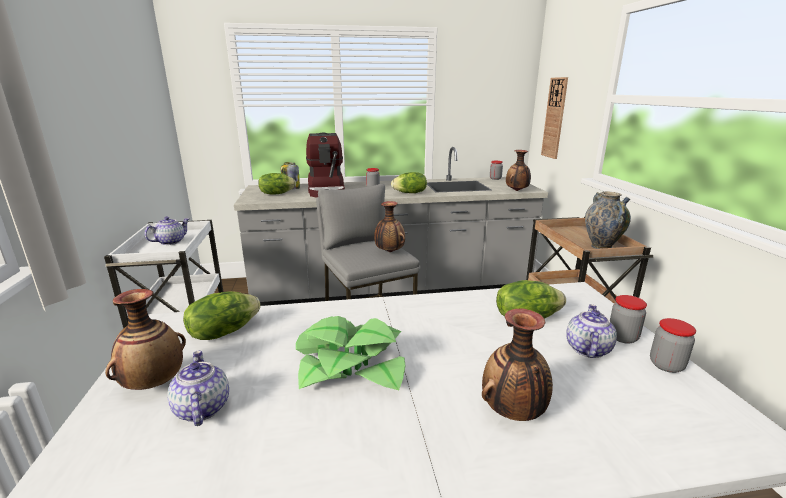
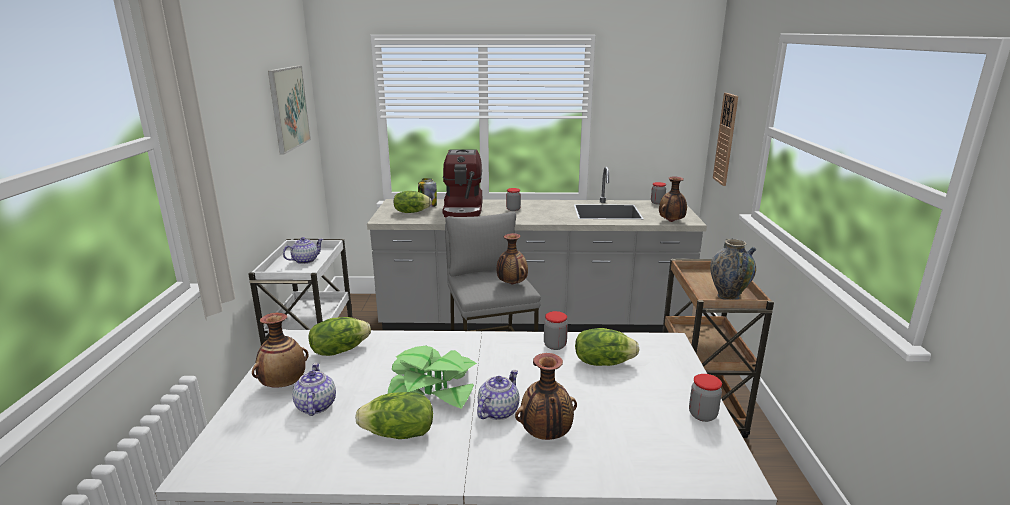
camera: 10 degrees right, 0 degrees up
lettuce [391,172,427,193] -> lettuce moved to [355,392,433,439]
teapot [566,304,617,358] -> teapot moved to [477,370,519,420]
jar [610,295,647,344] -> jar moved to [544,311,568,350]
none -> picture [268,66,311,155]

